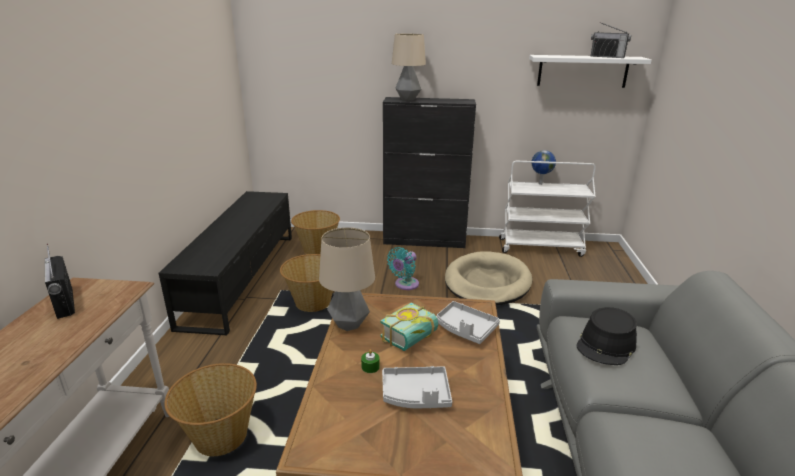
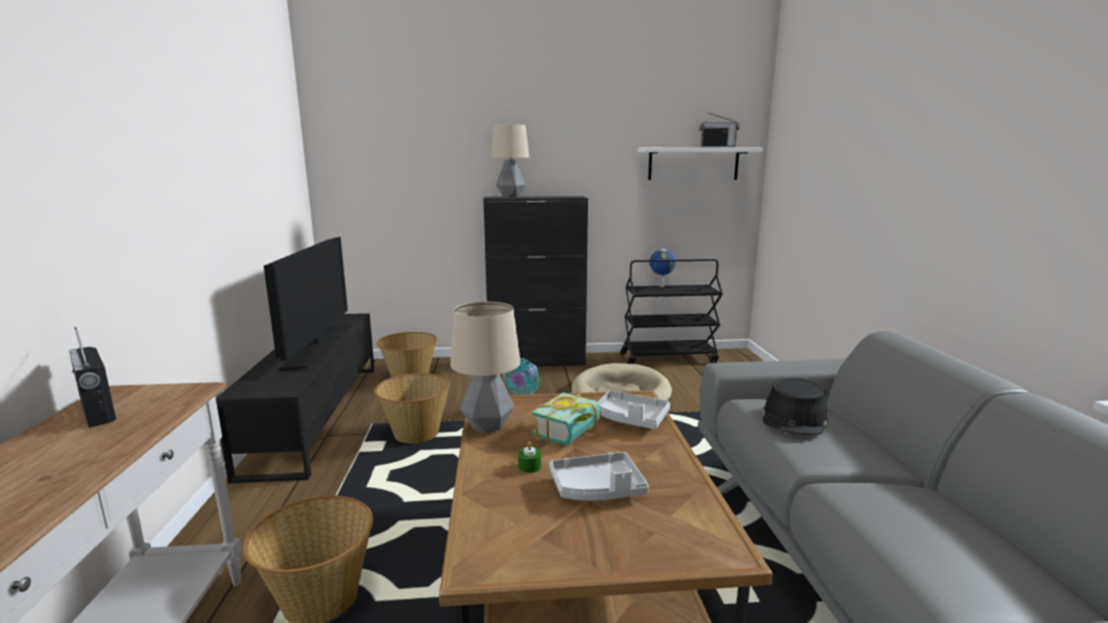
camera: 10 degrees left, 10 degrees down
white cart [499,161,596,257] -> black cart [620,259,723,364]
none -> television [264,236,351,370]

